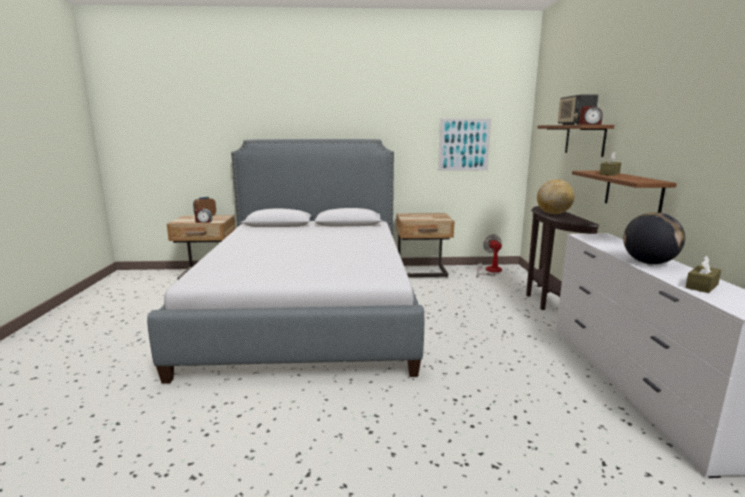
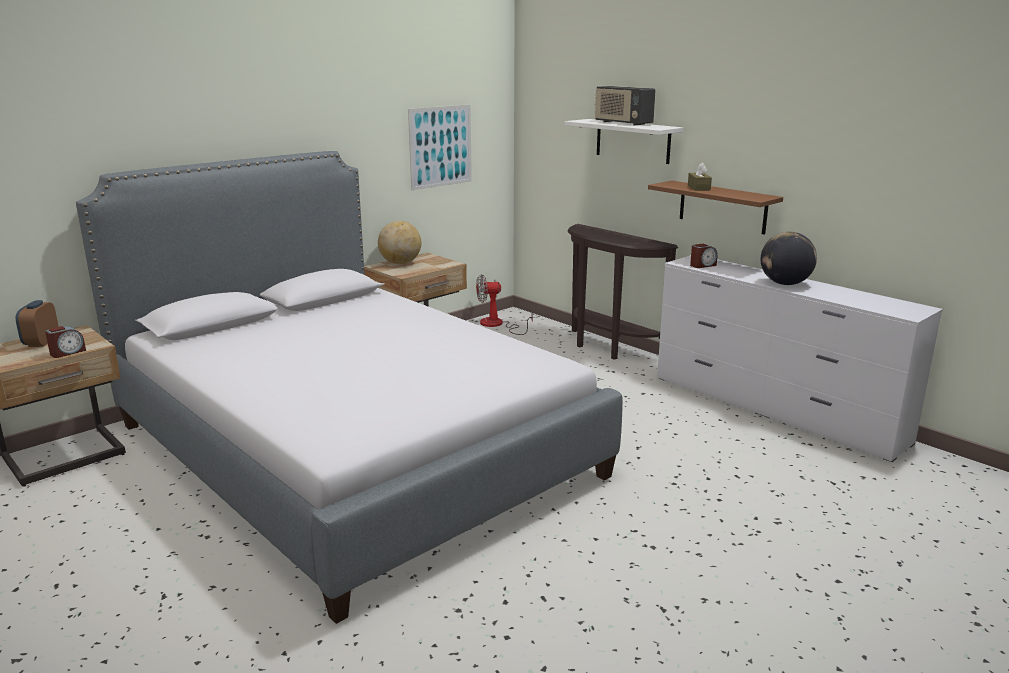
camera: 40 degrees left, 5 degrees up
fan [476,234,502,277] -> fan turned 45 degrees counterclockwise [476,274,533,335]
brown shelf [537,125,614,157] -> white shelf [565,119,683,164]
globe [537,179,575,214] -> globe moved to [378,221,421,264]
alarm clock [579,106,603,125] -> alarm clock moved to [690,244,718,268]
brown tissue box [685,256,721,293] -> none

